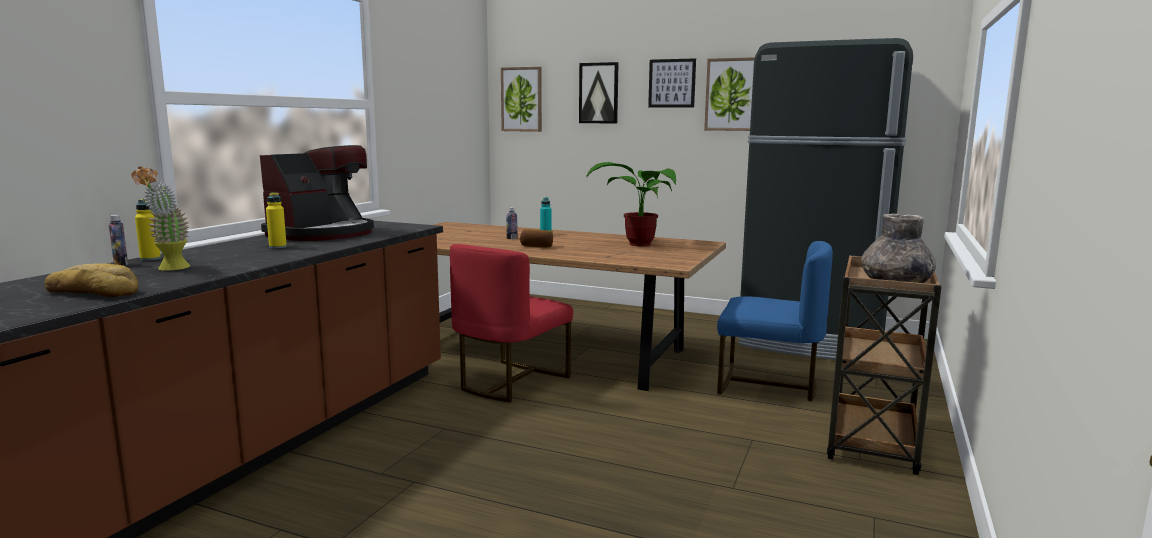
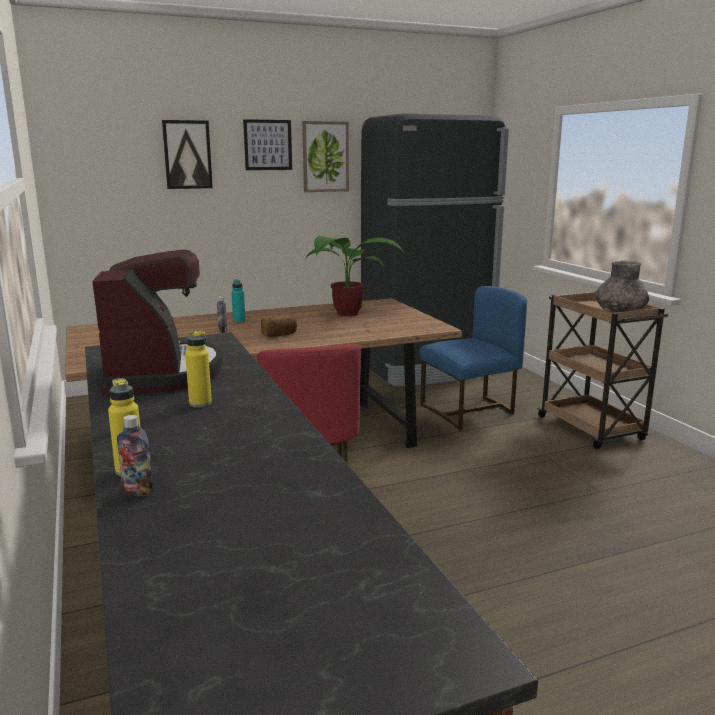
camera: 45 degrees left, 5 degrees up
bread [44,263,139,297] -> none
potted plant [131,166,190,270] -> none
picture [501,67,542,132] -> none

